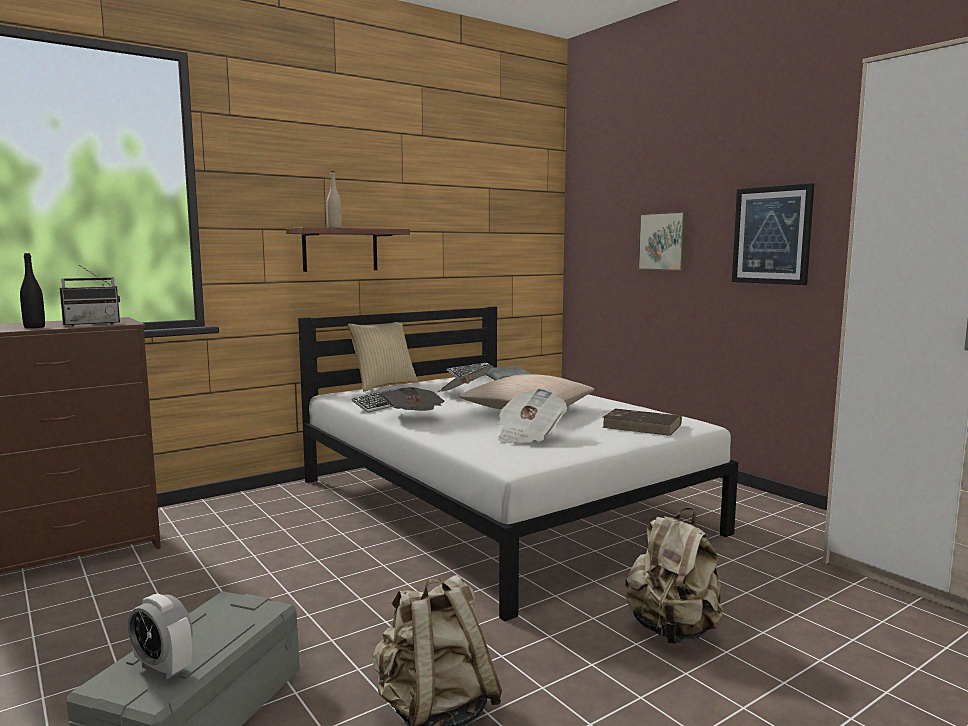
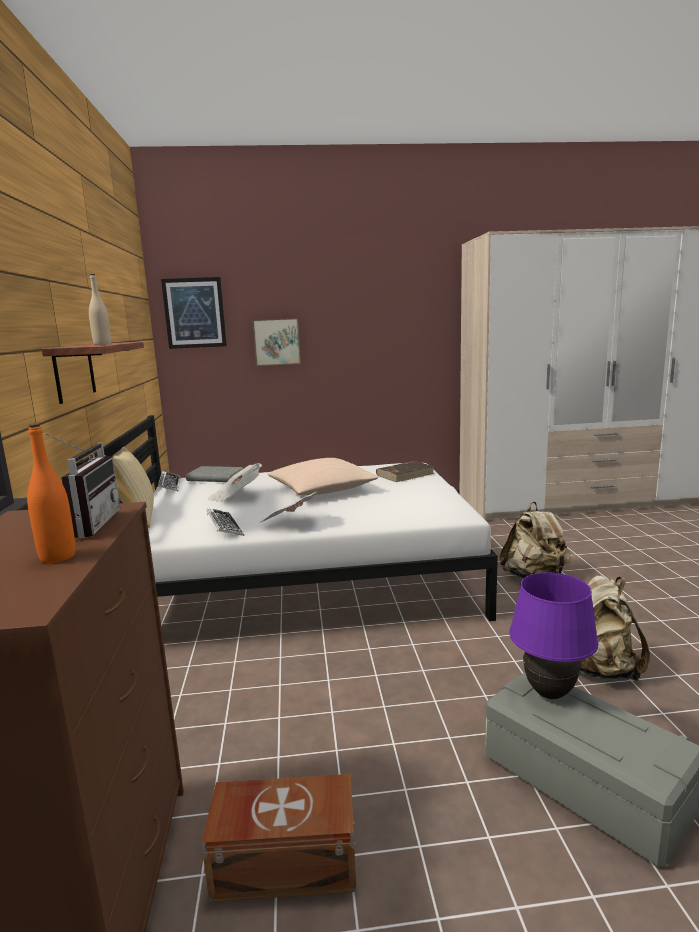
camera: 60 degrees left, 5 degrees up
black bottle [20,253,45,328] -> orange bottle [27,423,76,563]
alarm clock [128,593,193,680] -> none
newspaper [497,388,567,443] -> none
picture [732,183,814,285] -> picture moved to [161,277,227,349]
none -> brown storage box [201,774,357,902]
none -> purple table lamp [509,572,598,699]

